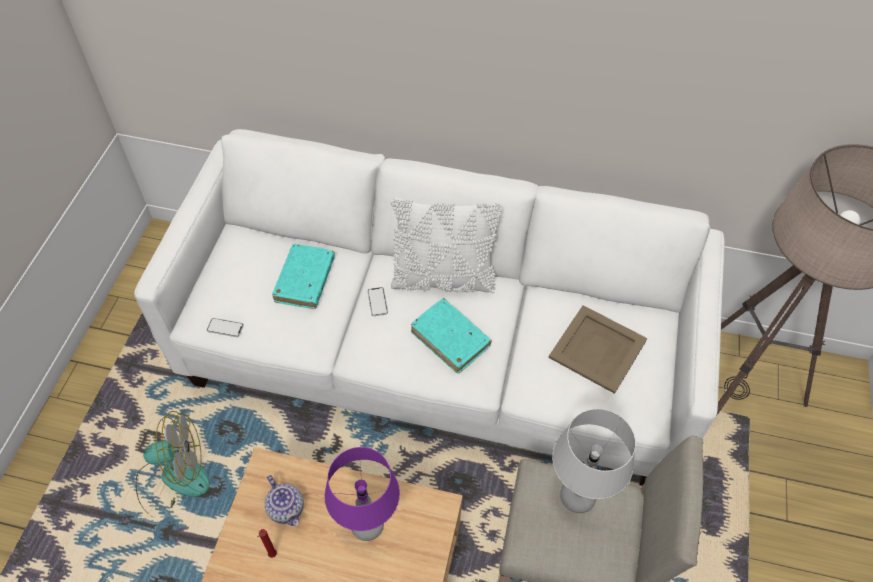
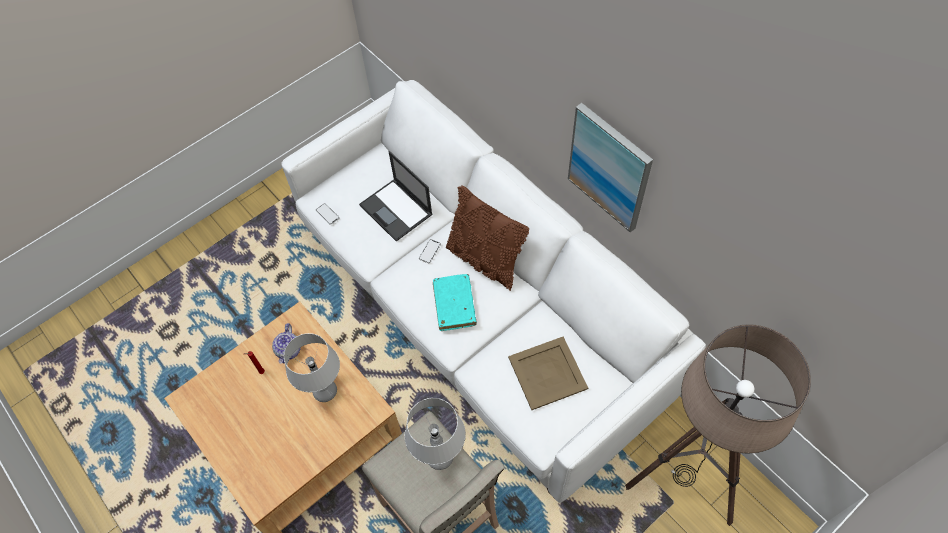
camera: 40 degrees right, 5 degrees up
fan [136,411,210,516] -> none
turquoise book [272,244,335,309] -> laptop [359,151,433,242]
purple table lamp [324,447,400,541] -> grey table lamp [284,333,340,402]
white pillow [390,197,502,294] -> brown pillow [446,185,529,291]
none -> picture [568,103,653,232]

